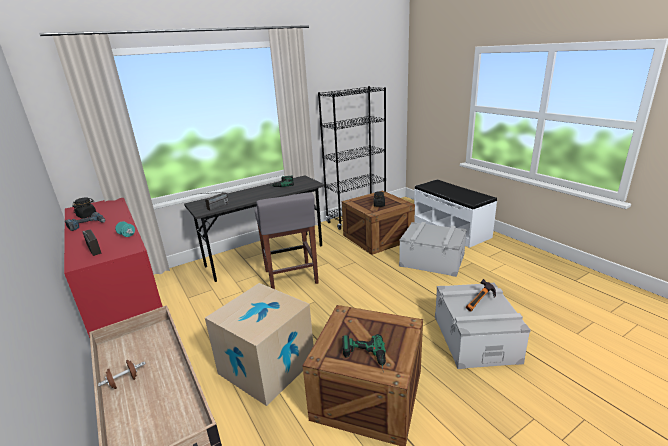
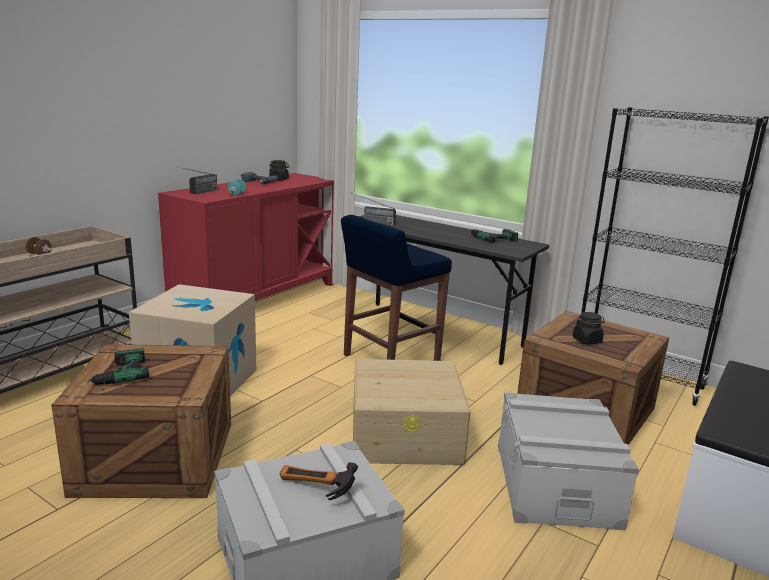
camera: 65 degrees right, 5 degrees down
grey stool [255,192,319,289] -> blue stool [341,215,452,361]
none -> beige storage box [353,359,471,465]

